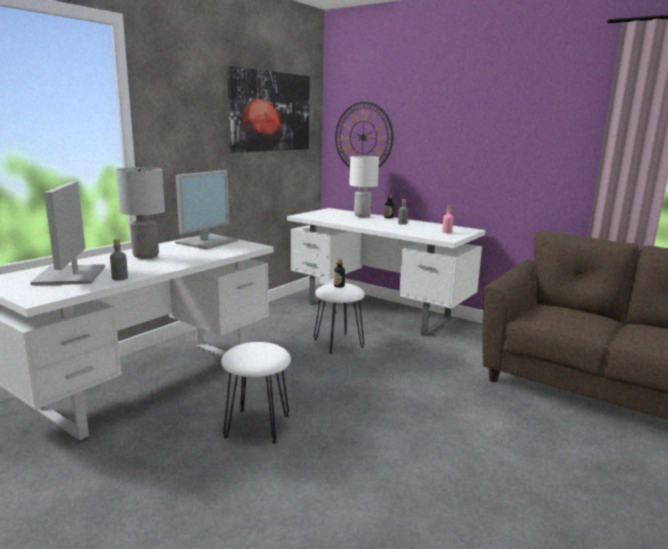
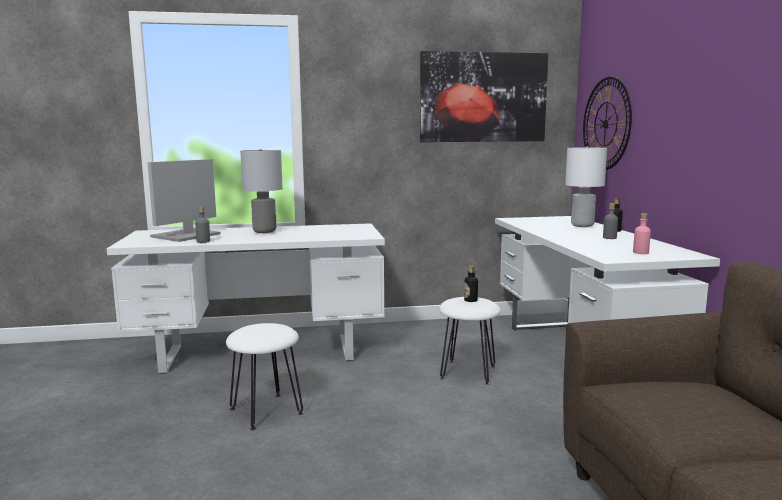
camera: 45 degrees right, 5 degrees down
monitor [175,170,238,249] -> none

